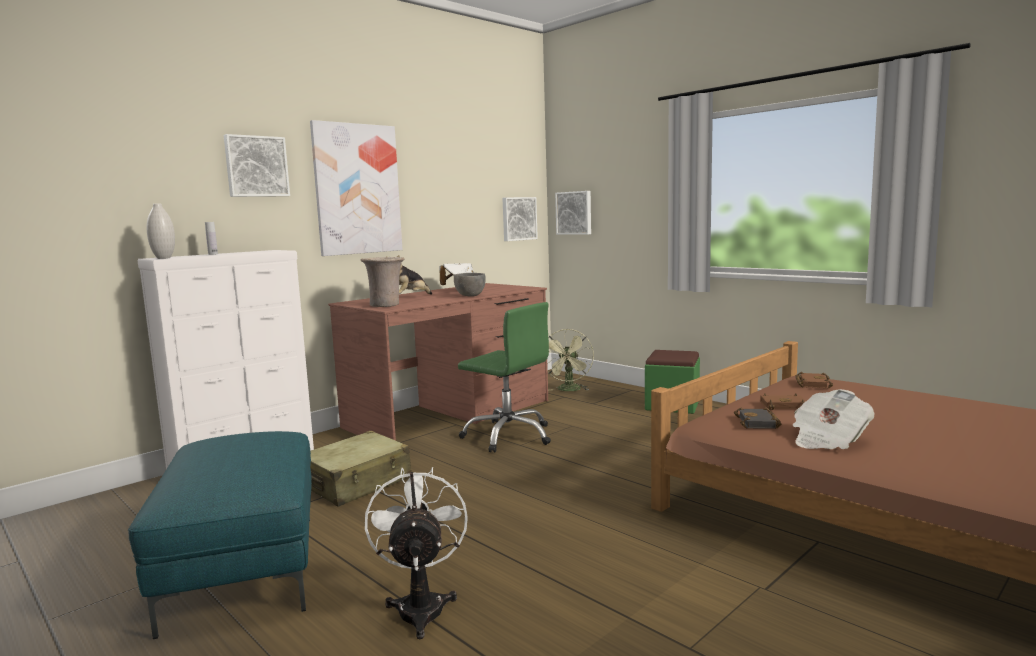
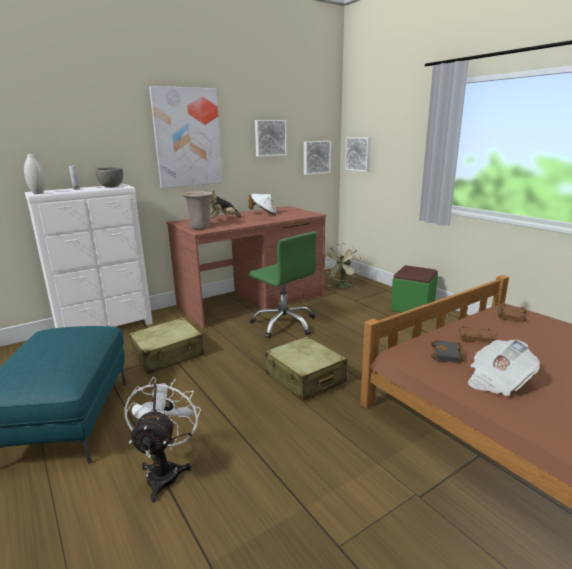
camera: 10 degrees right, 10 degrees up
picture [224,134,290,197] -> picture moved to [255,120,287,157]
grey bowl [454,273,486,297] -> grey bowl moved to [95,167,123,187]
none -> beige suitcase [265,336,347,401]

